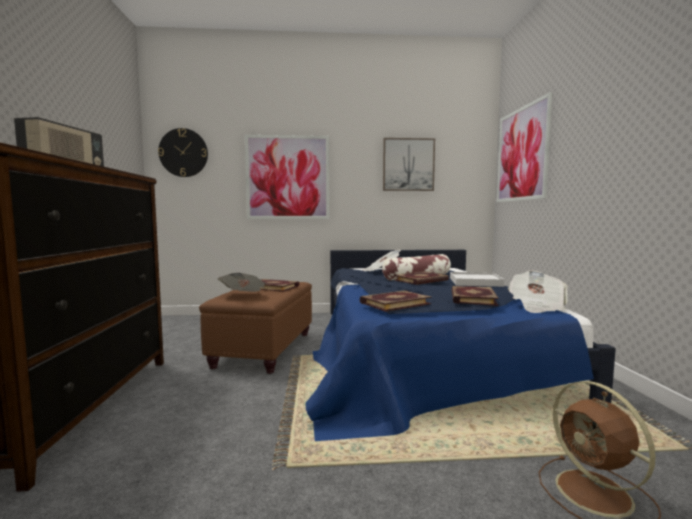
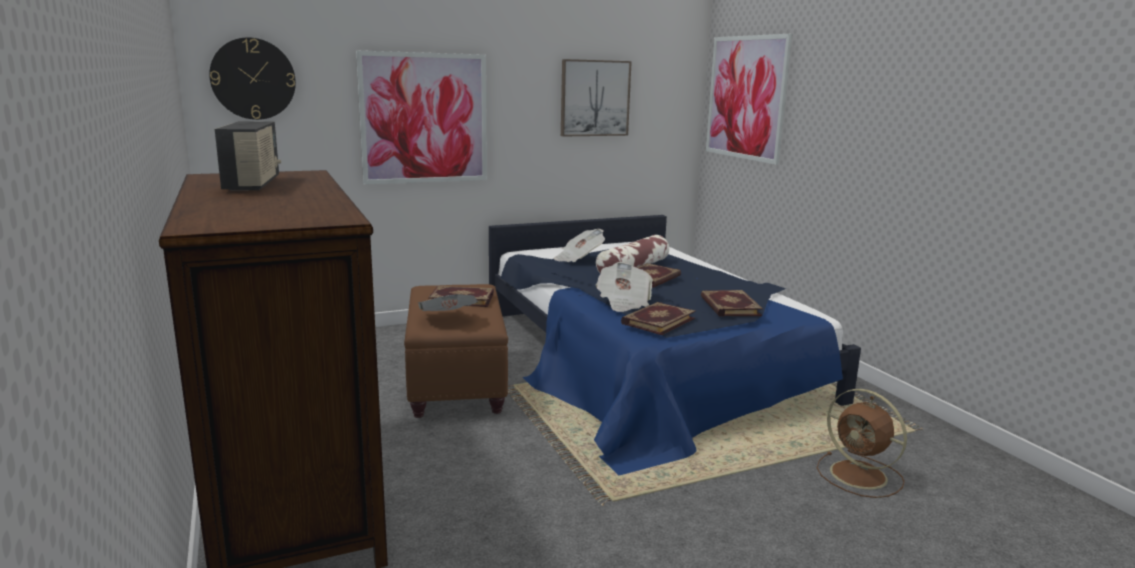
camera: 20 degrees left, 10 degrees up
white tray [450,272,505,287] -> none
newspaper [508,270,568,313] -> newspaper moved to [596,262,653,312]

